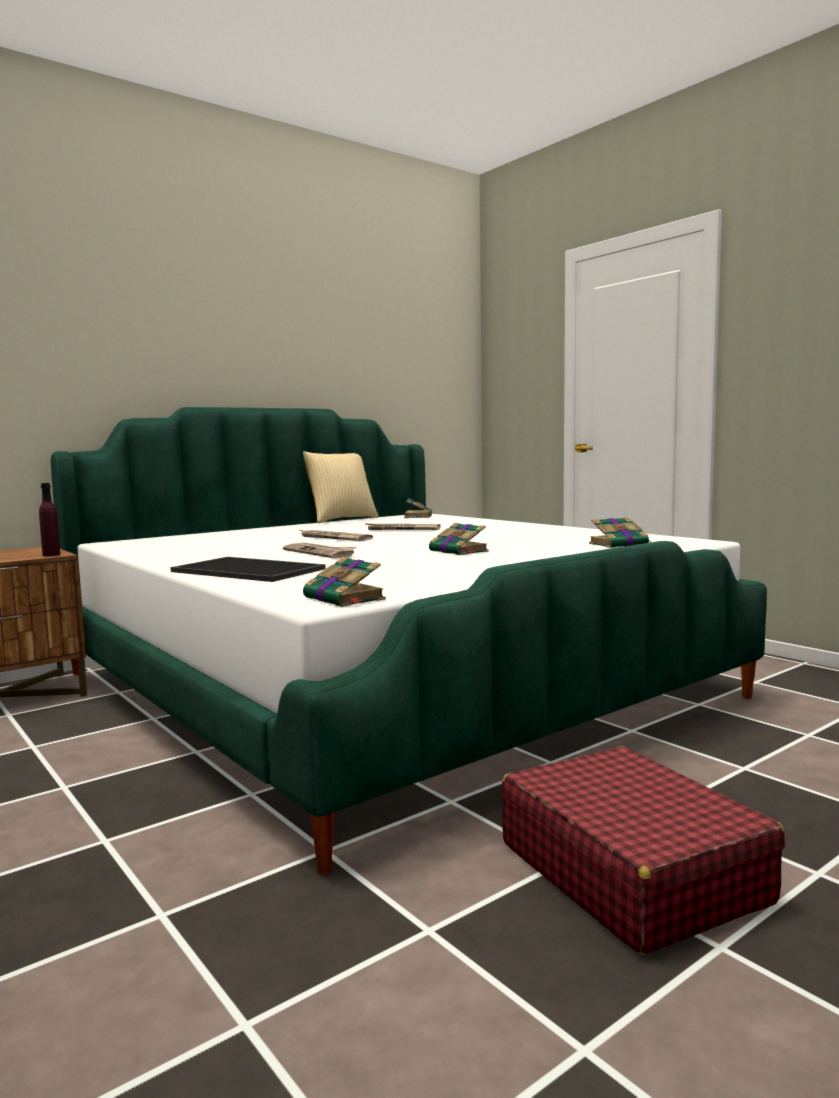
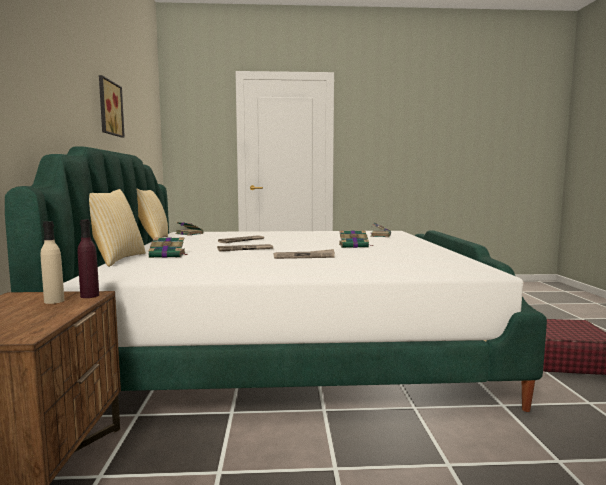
camera: 55 degrees left, 0 degrees up
tray [170,557,326,582] -> none
book [303,557,386,607] -> book moved to [149,237,187,258]
none -> beige bottle [40,221,64,304]
none -> pillow [89,189,146,267]
none -> picture [99,75,125,138]

